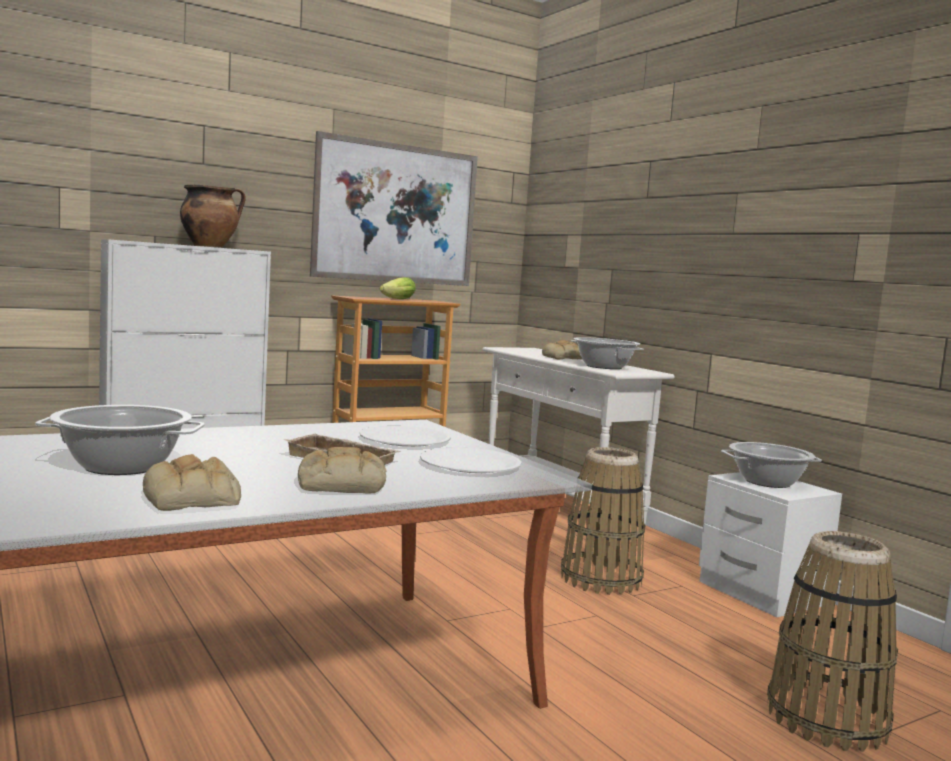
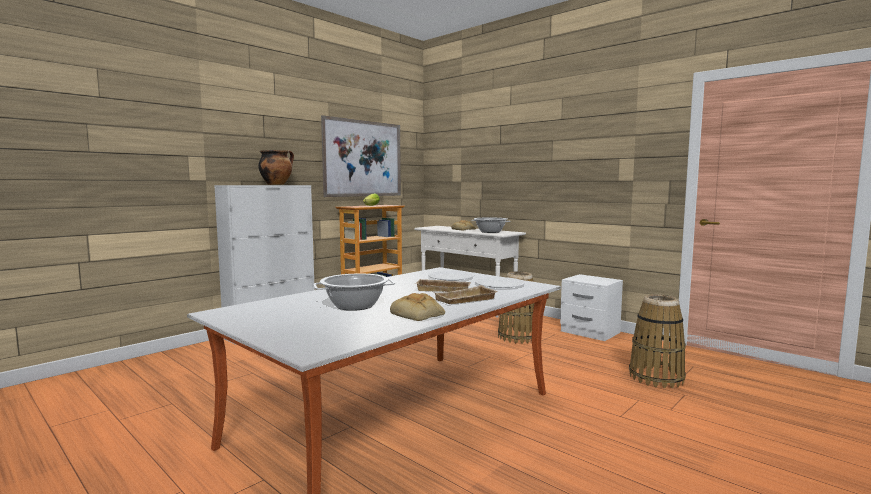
camera: 15 degrees left, 0 degrees up
bread [298,447,387,494] -> beige tray [435,285,498,304]
cooking pot [721,442,822,488] -> none

